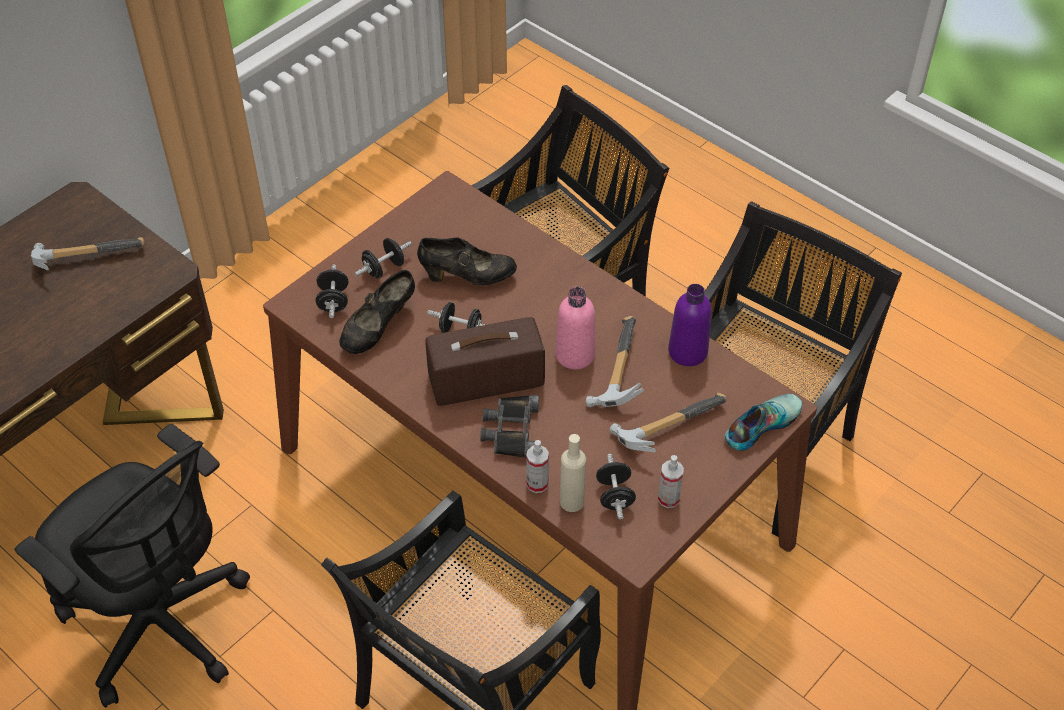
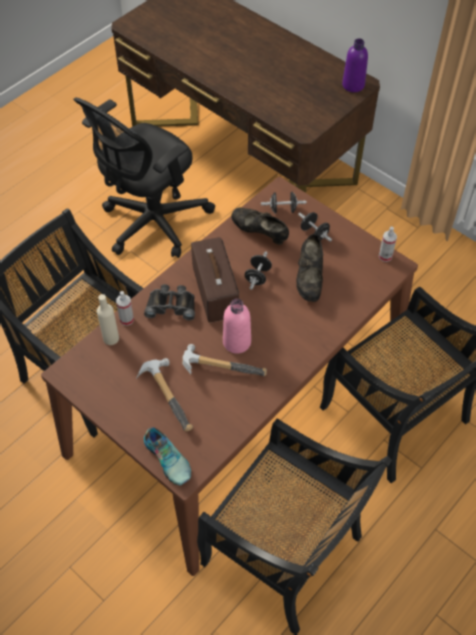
camera: 90 degrees right, 5 degrees up
hammer [31,237,145,270] -> none
black dumbbell [596,454,636,520] -> none
spray bottle [658,455,684,508] -> spray bottle moved to [379,226,397,262]
purple bottle [668,284,712,366] -> purple bottle moved to [342,38,368,92]

